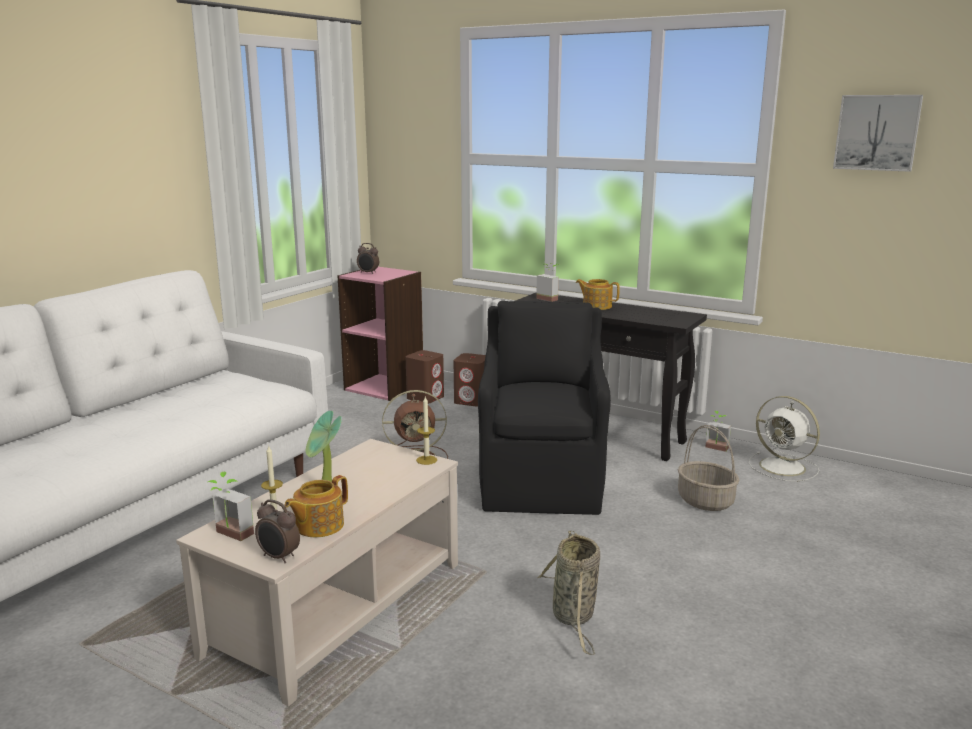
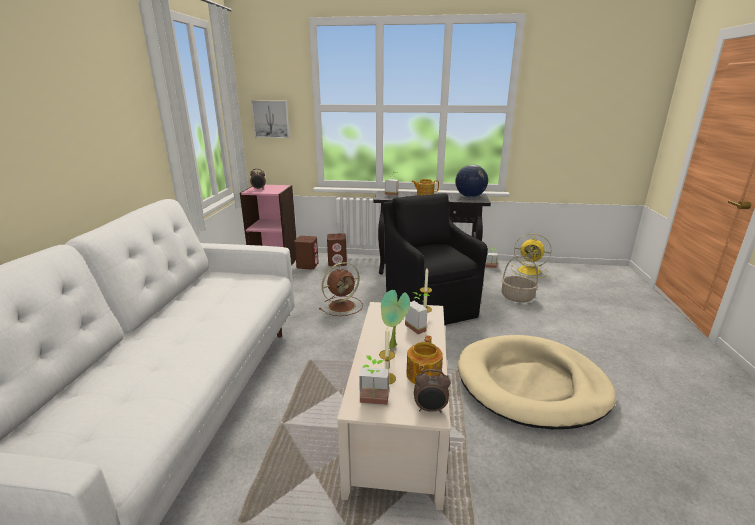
camera: 25 degrees left, 5 degrees up
basket [537,531,600,655] -> beige dog bed [458,335,616,429]
white fan [749,396,820,482] -> yellow fan [511,233,551,278]
picture [833,95,923,172] -> picture moved to [251,101,290,138]
none -> potted plant [405,292,430,334]
none -> globe [455,165,488,197]

